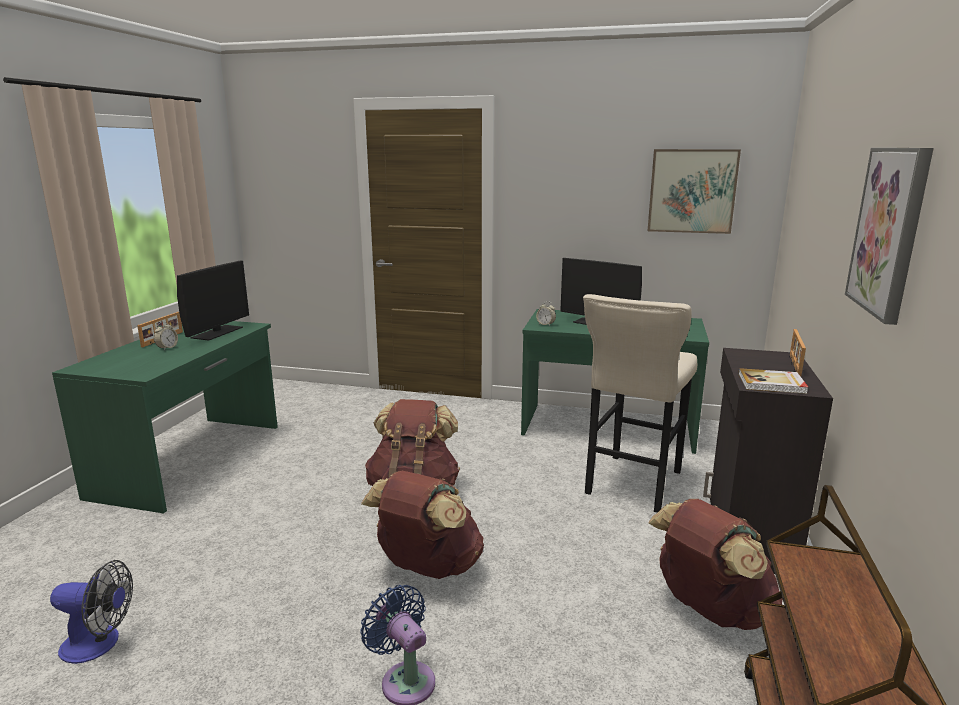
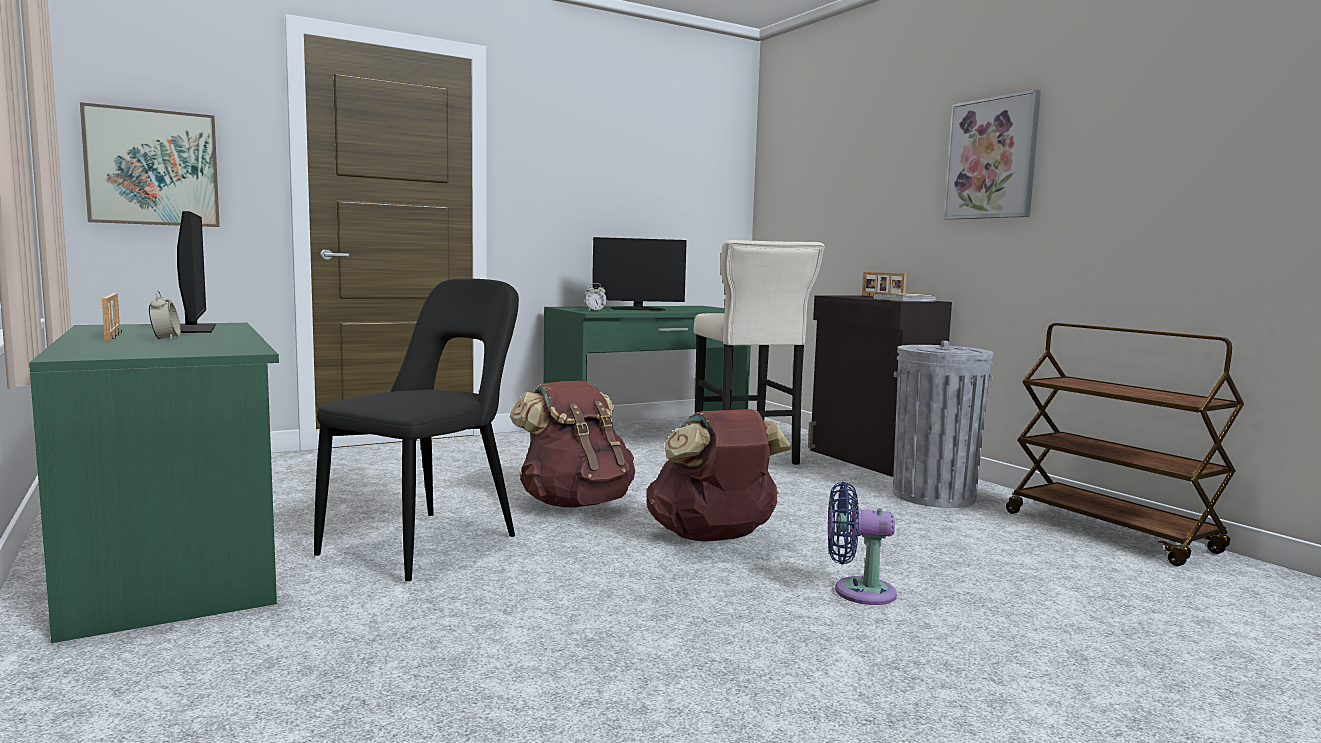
camera: 45 degrees left, 10 degrees down
fan [50,560,133,664] -> none
picture [648,149,741,234] -> picture moved to [80,102,220,227]
brown backpack [649,499,783,630] -> grey trash can [893,341,994,508]
none -> black chair [314,279,519,581]

